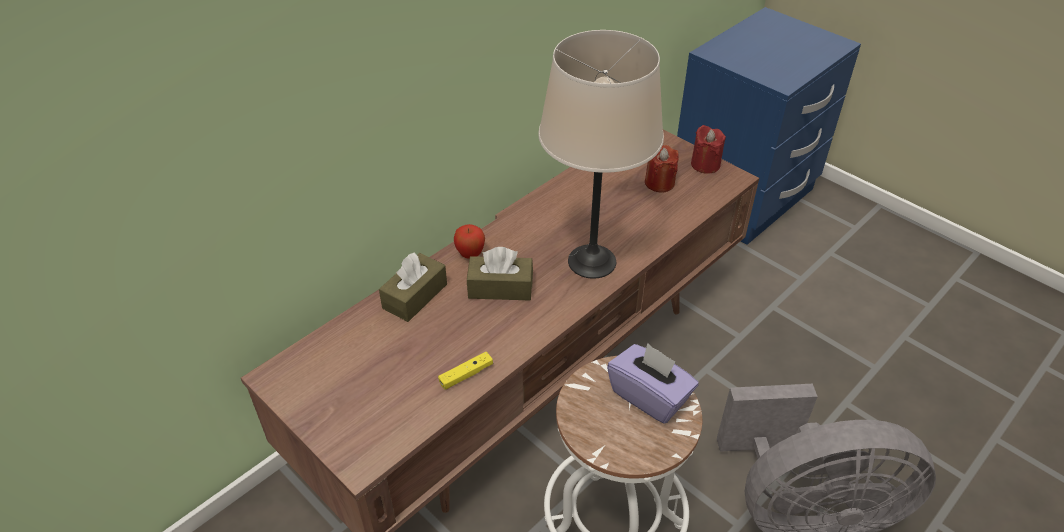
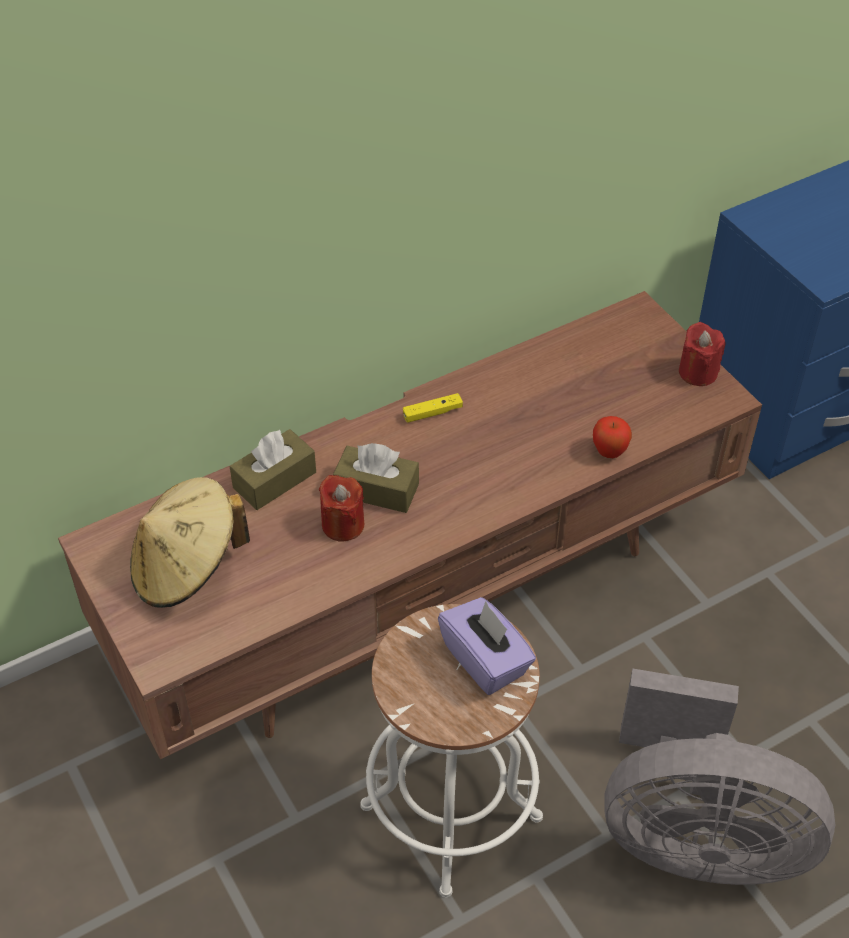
camera: 15 degrees right, 5 degrees up
yellow game controller [438,352,493,390] -> yellow game controller moved to [403,393,463,423]
apple [454,224,485,259] -> apple moved to [593,416,632,458]
beige table lamp [538,30,664,279] -> none
red candle [645,145,679,193] -> red candle moved to [319,475,364,542]
none -> beige hat [130,477,250,608]

